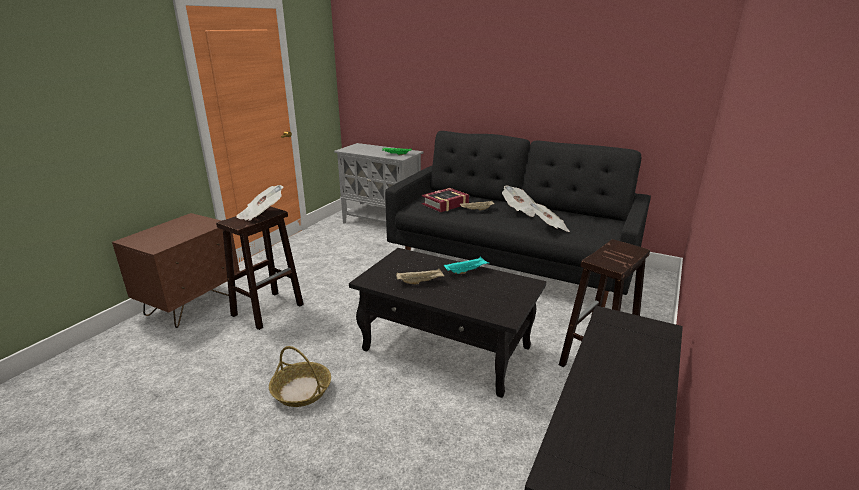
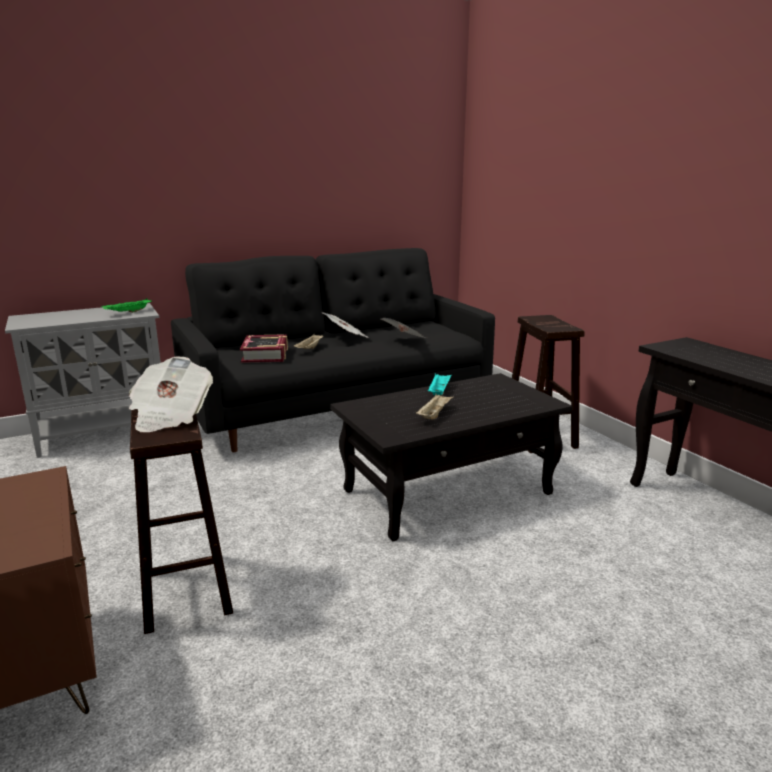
camera: 55 degrees left, 5 degrees down
basket [269,346,331,407] -> none

